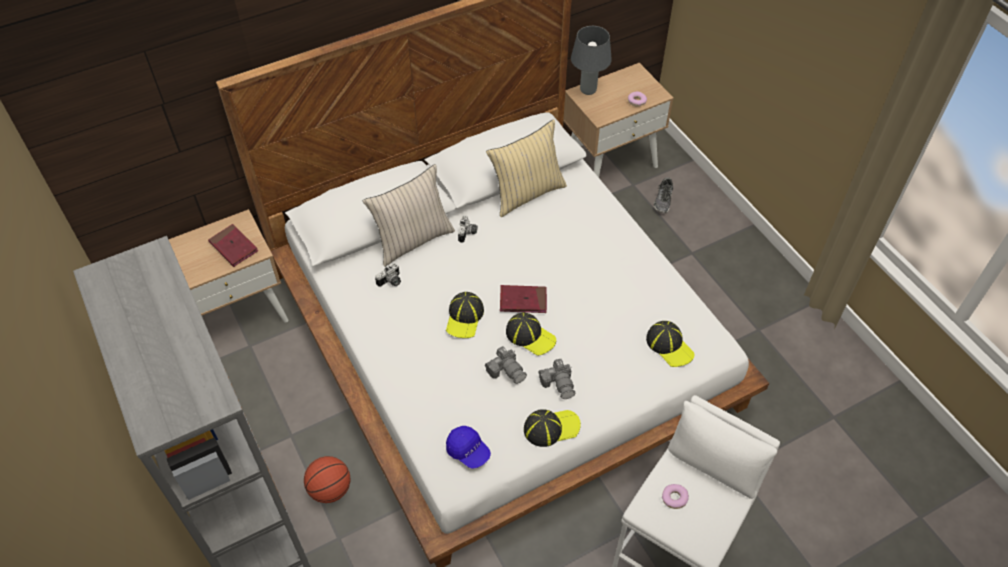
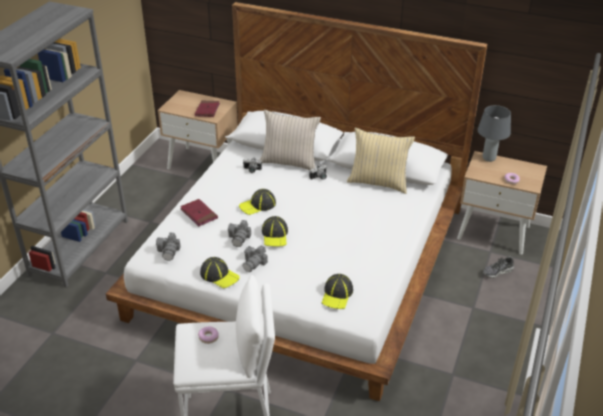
camera: 50 degrees right, 15 degrees down
basketball [304,456,350,503] -> none
blue cap [446,426,491,469] -> camera [156,233,181,261]
red book [500,285,547,313] -> red book moved to [180,199,218,226]

